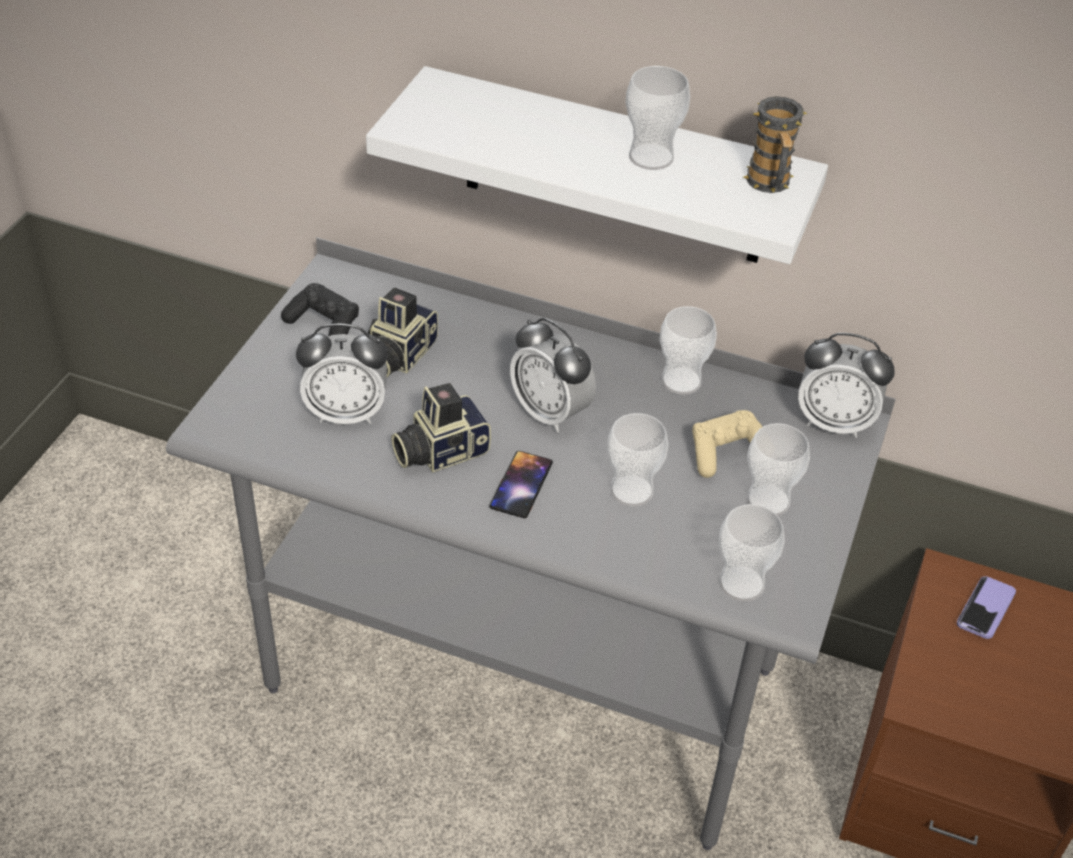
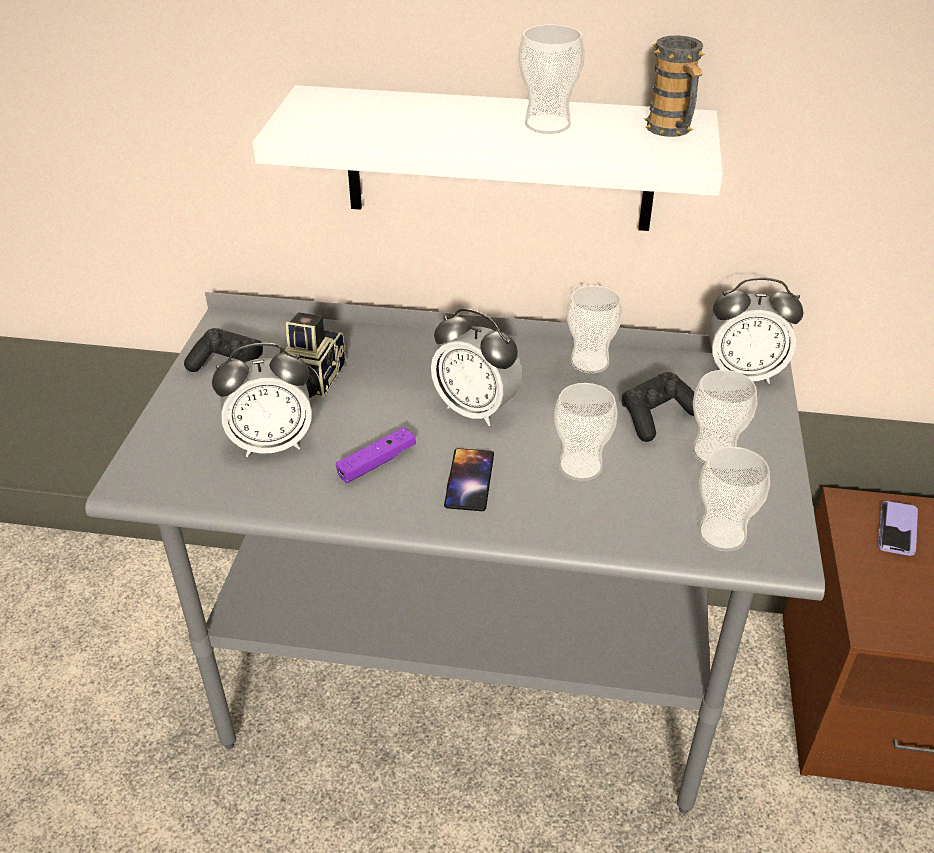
camera: 10 degrees left, 5 degrees down
camera [391,383,491,472] -> purple game controller [336,427,416,483]
beige game controller [692,410,763,478] -> black game controller [622,372,694,442]

